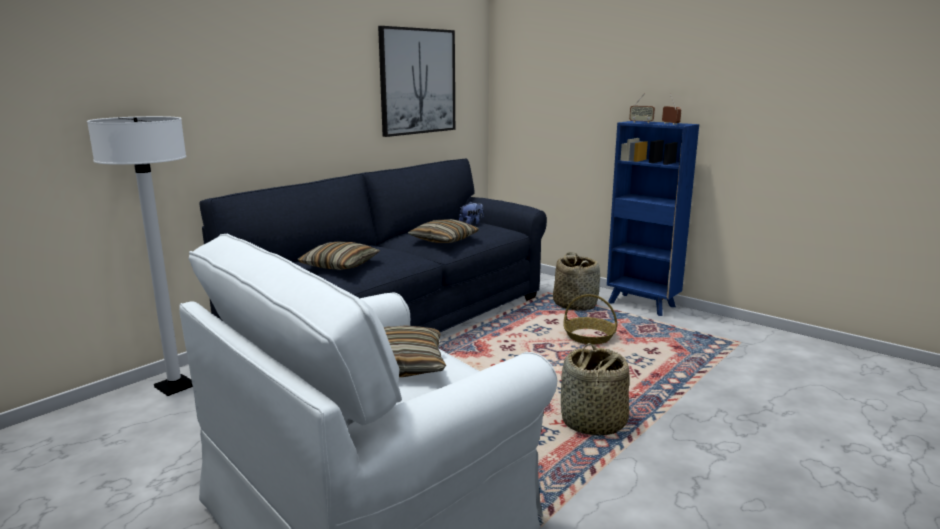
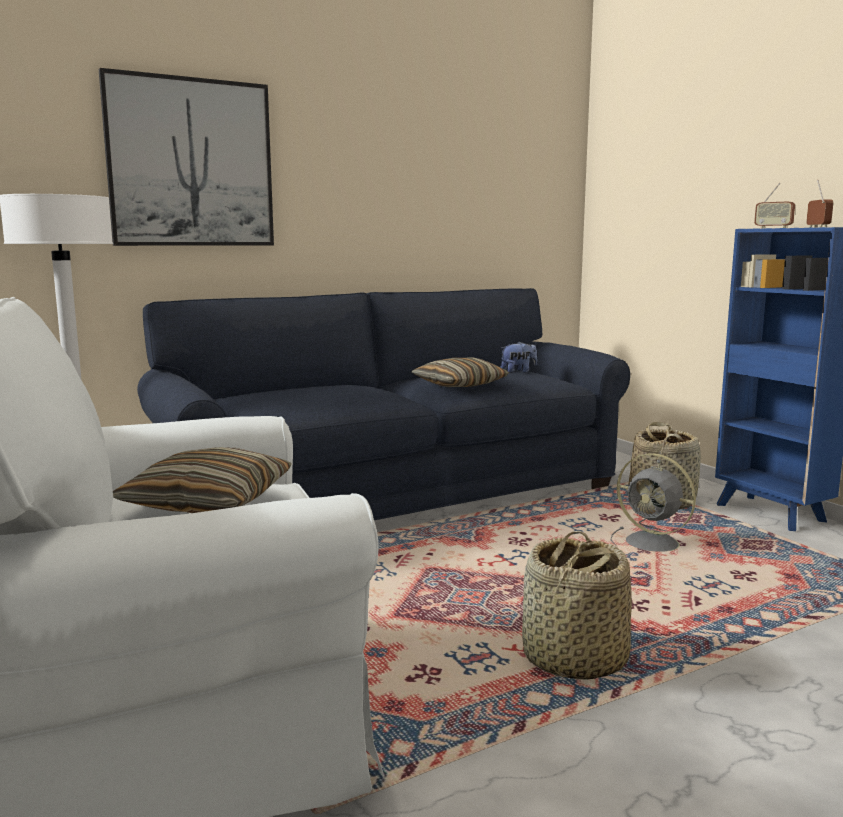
camera: 20 degrees right, 5 degrees down
pillow [297,242,381,270] -> none
picture [378,26,455,137] -> picture moved to [99,68,274,246]
basket [563,294,617,344] -> grey fan [610,453,696,552]

